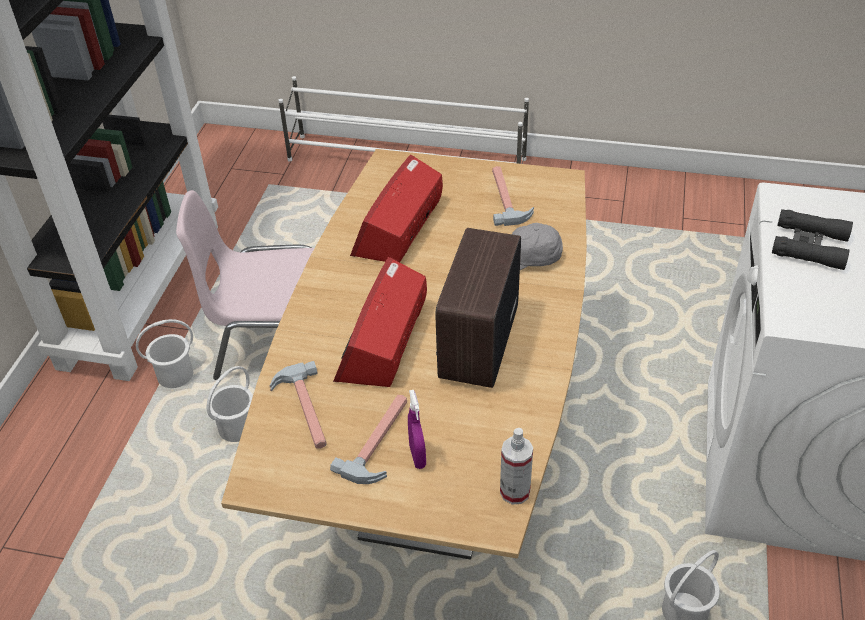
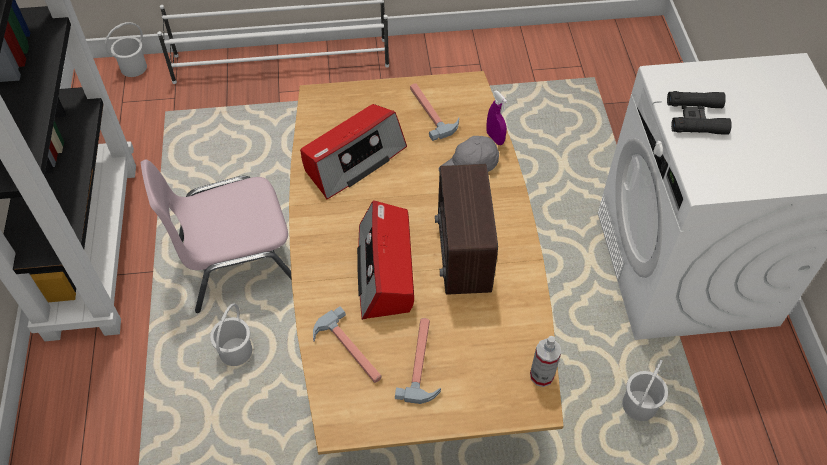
camera: 20 degrees left, 10 degrees up
white bucket [136,319,193,388] -> white bucket moved to [105,22,147,77]
radio [350,155,443,262] -> radio turned 135 degrees counterclockwise [300,104,407,199]
purple spray bottle [408,390,426,469] -> purple spray bottle moved to [486,91,507,145]

